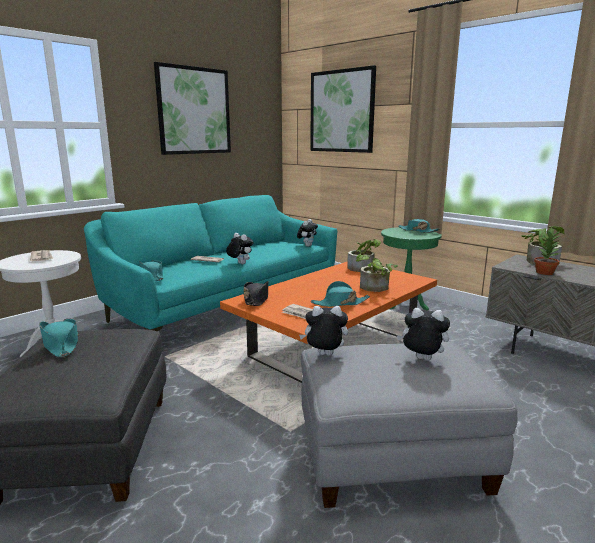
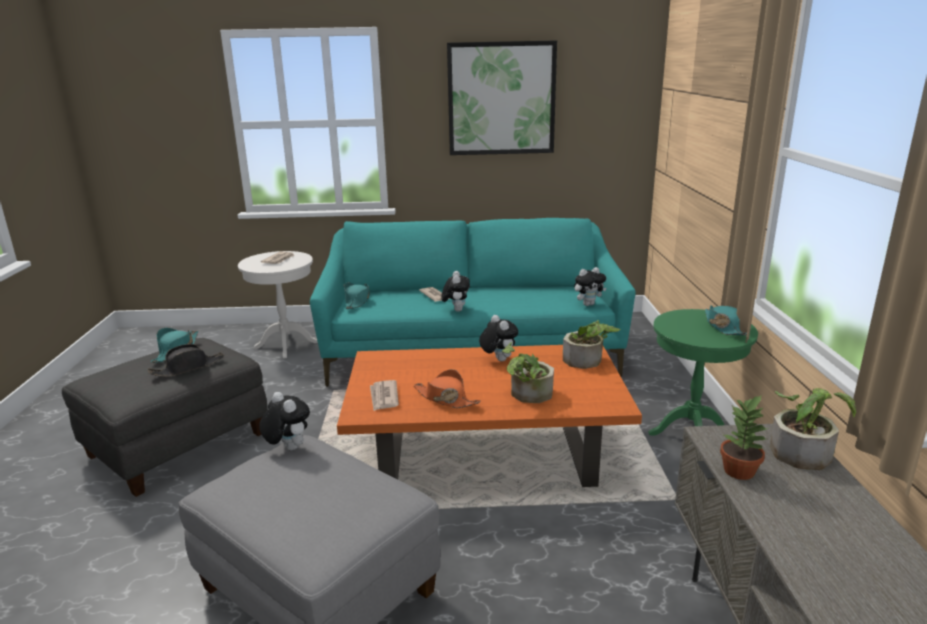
camera: 45 degrees right, 5 degrees up
black hat [244,281,268,306] -> black hat moved to [147,344,224,377]
picture [310,65,376,153] -> none
turquoise hat [311,281,370,307] -> orange hat [414,369,481,408]
plush toy [397,308,450,361] -> plush toy moved to [479,315,518,361]

